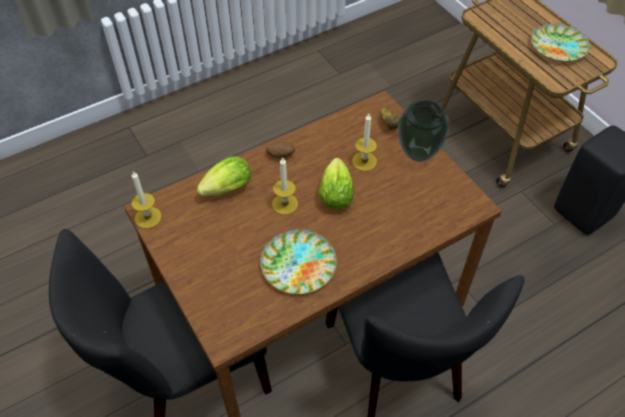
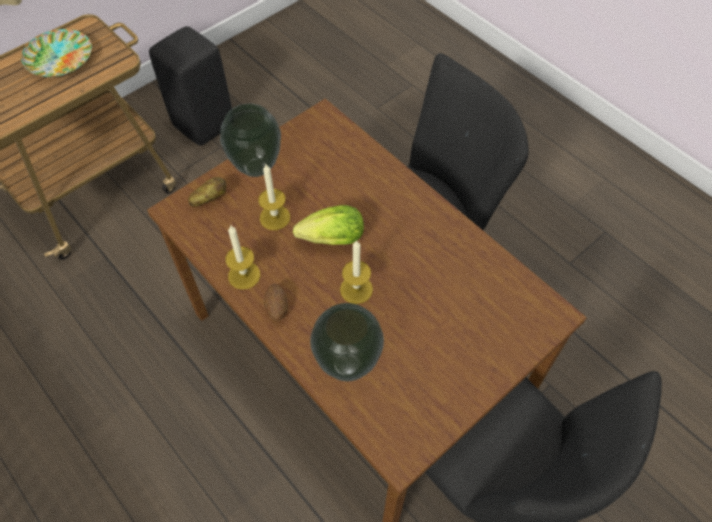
camera: 100 degrees left, 5 degrees up
candle [131,171,162,229] -> candle moved to [225,226,260,290]
lettuce [196,156,251,196] -> vase [310,303,384,381]
plate [260,229,337,294] -> none

